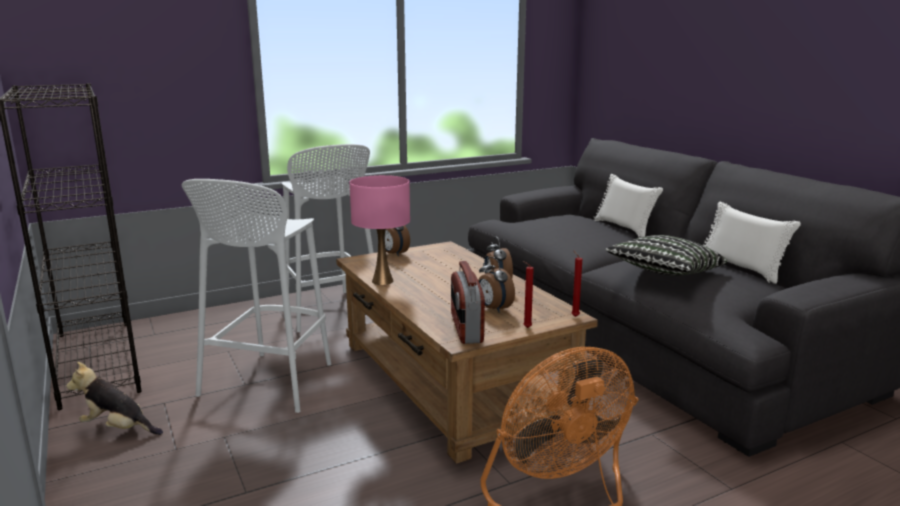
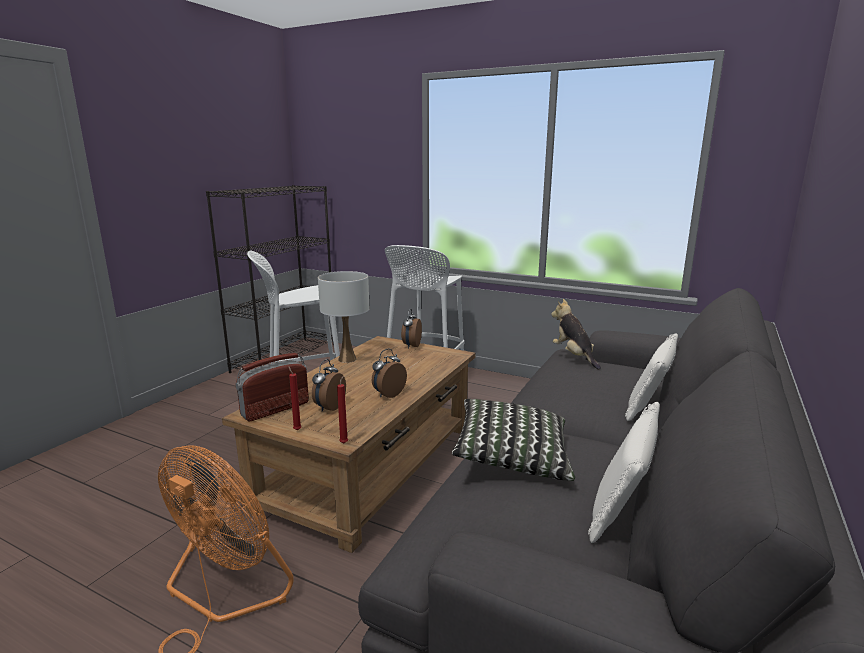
camera: 55 degrees right, 0 degrees up
plush toy [66,362,163,435] -> plush toy moved to [551,299,601,370]
pink table lamp [350,175,410,285] -> white table lamp [318,271,369,363]

